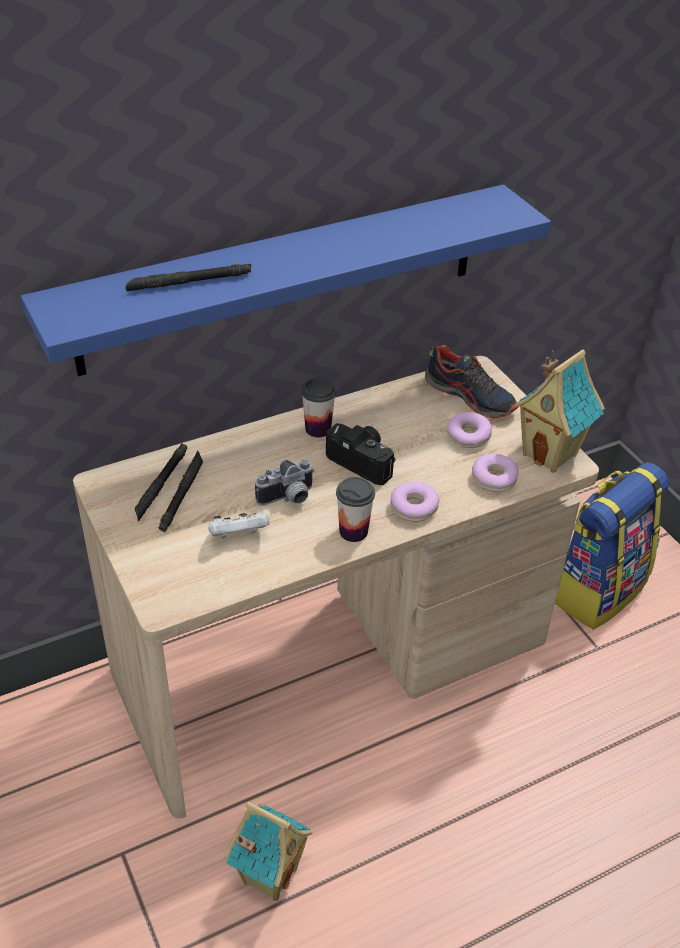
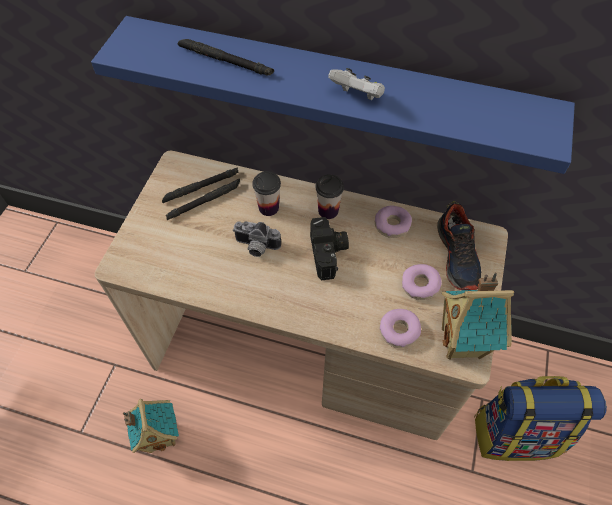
camera: 45 degrees right, 15 degrees up
white game controller [208,513,270,539] -> white game controller moved to [328,68,385,100]
cup [336,477,375,542] -> cup moved to [252,171,281,216]
donut [390,481,440,522] -> donut moved to [375,206,412,238]

